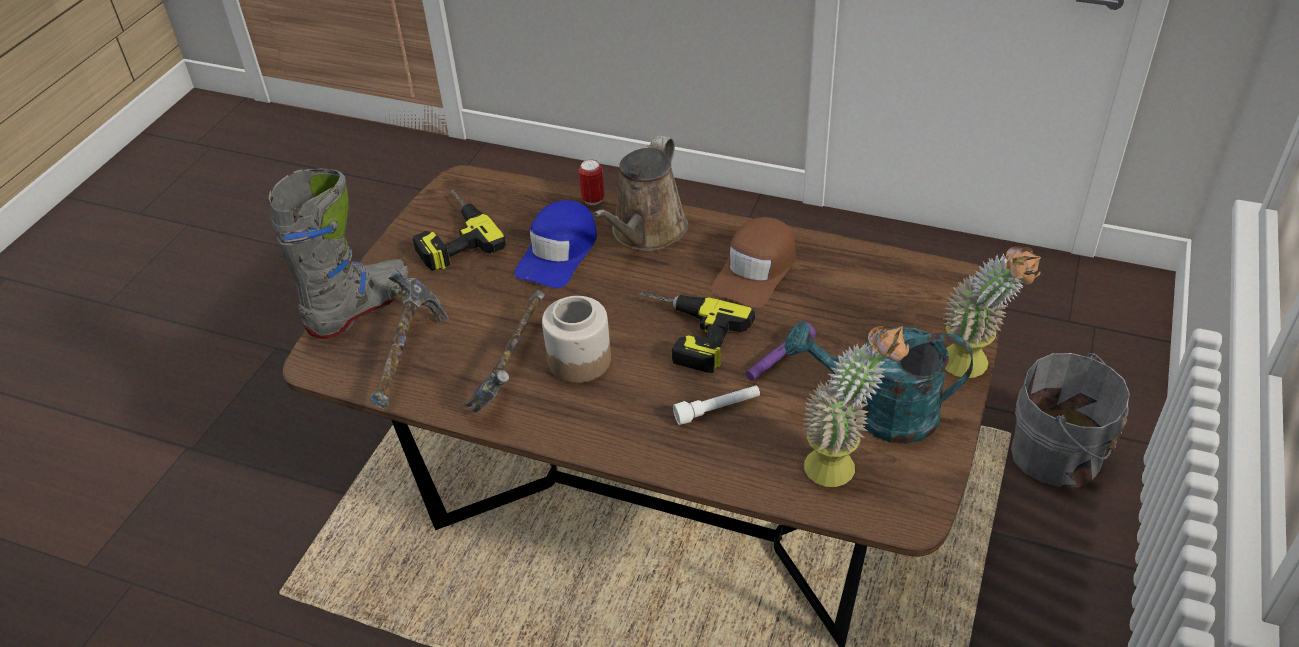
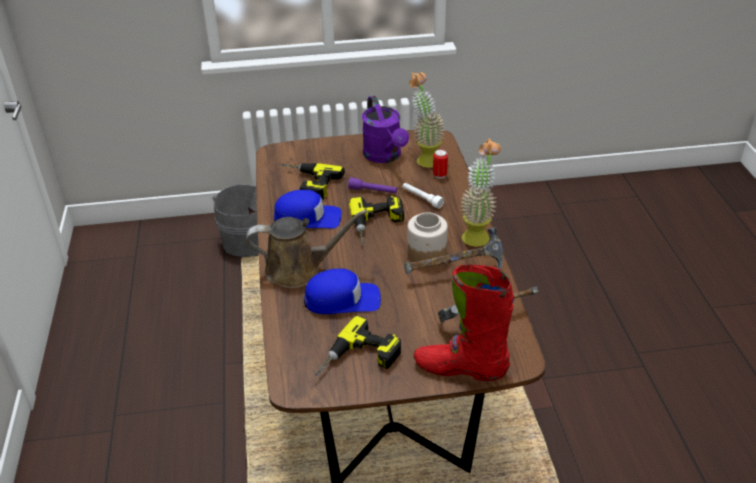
camera: 120 degrees left, 5 degrees down
grey boot [268,169,409,338] -> red boot [414,264,514,381]
can [579,159,604,205] -> can moved to [433,149,448,179]
brown cap [711,217,796,308] -> blue cap [274,190,342,228]
turquoise watering can [785,322,973,444] -> purple watering can [362,96,409,163]
potted plant [944,246,1041,378] -> potted plant moved to [460,138,501,247]
none -> power drill [279,163,345,200]

